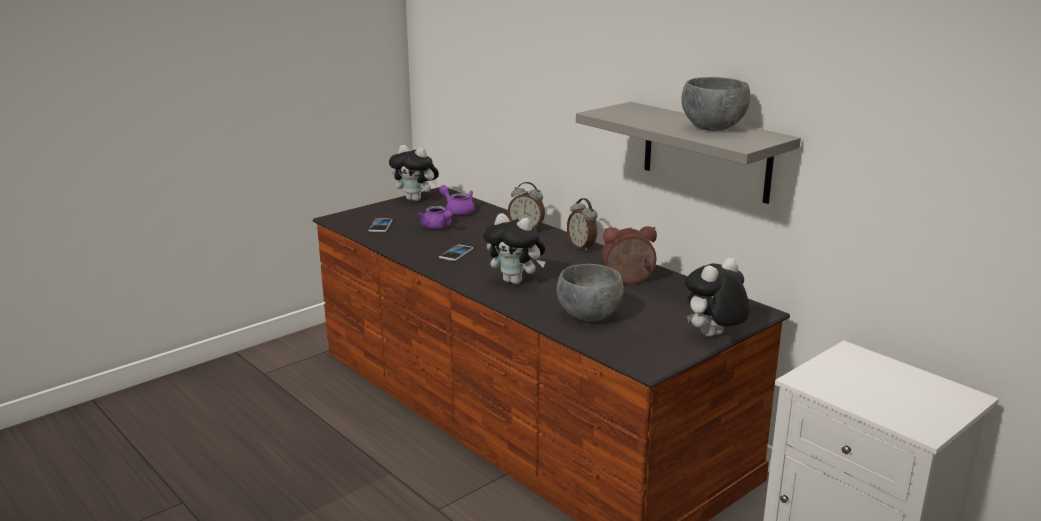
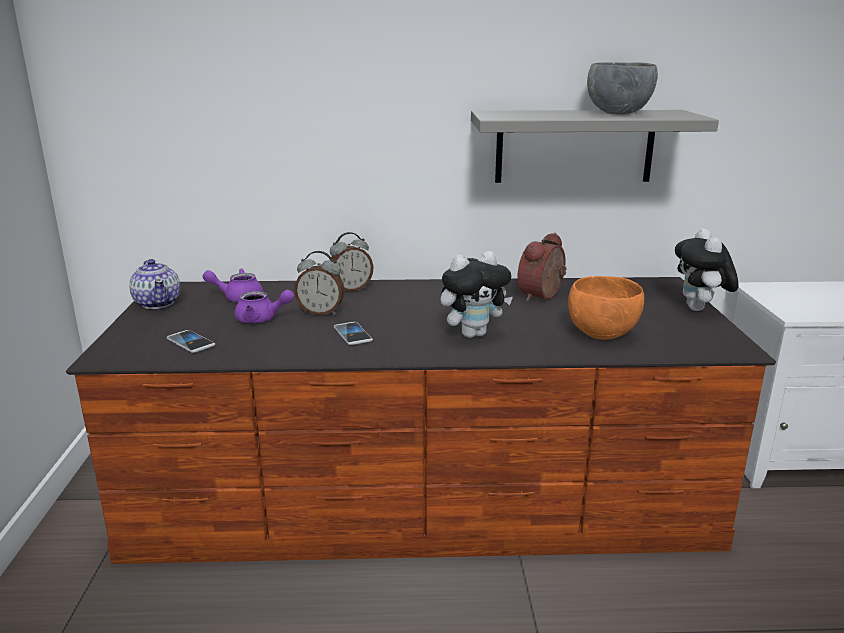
camera: 50 degrees left, 0 degrees up
plush toy [389,145,439,201] -> teapot [129,259,180,309]
grey bowl [557,264,624,321] -> orange bowl [568,276,644,340]
alarm clock [567,198,597,252] -> alarm clock moved to [294,251,345,315]

